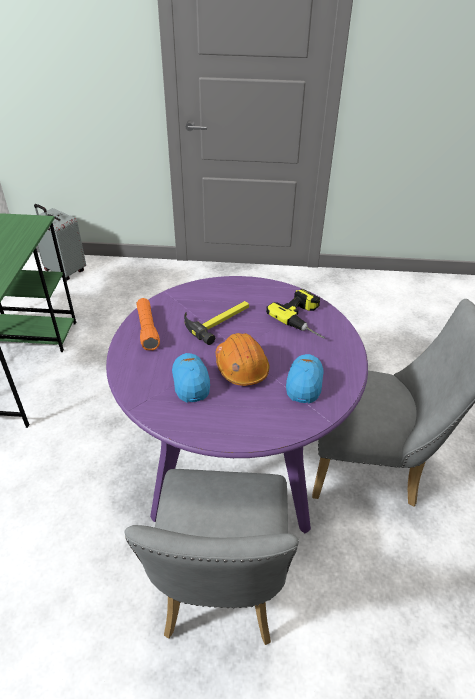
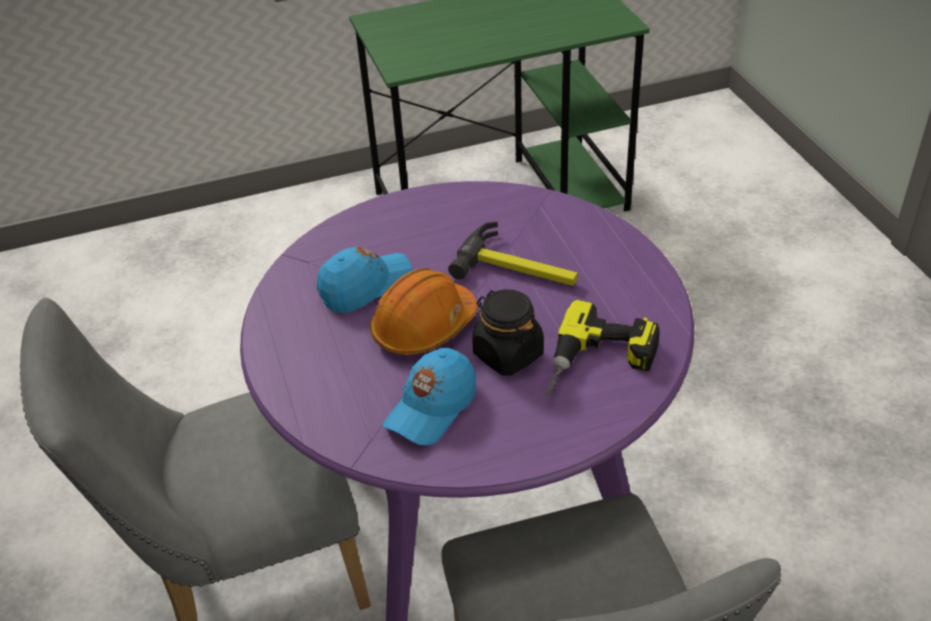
camera: 70 degrees right, 0 degrees up
grey suitcase [34,204,86,281] -> none
orange flashlight [136,298,160,350] -> none
blue cap [286,354,323,403] -> blue cap turned 135 degrees clockwise [383,348,476,445]
none -> black jar [472,289,544,376]

